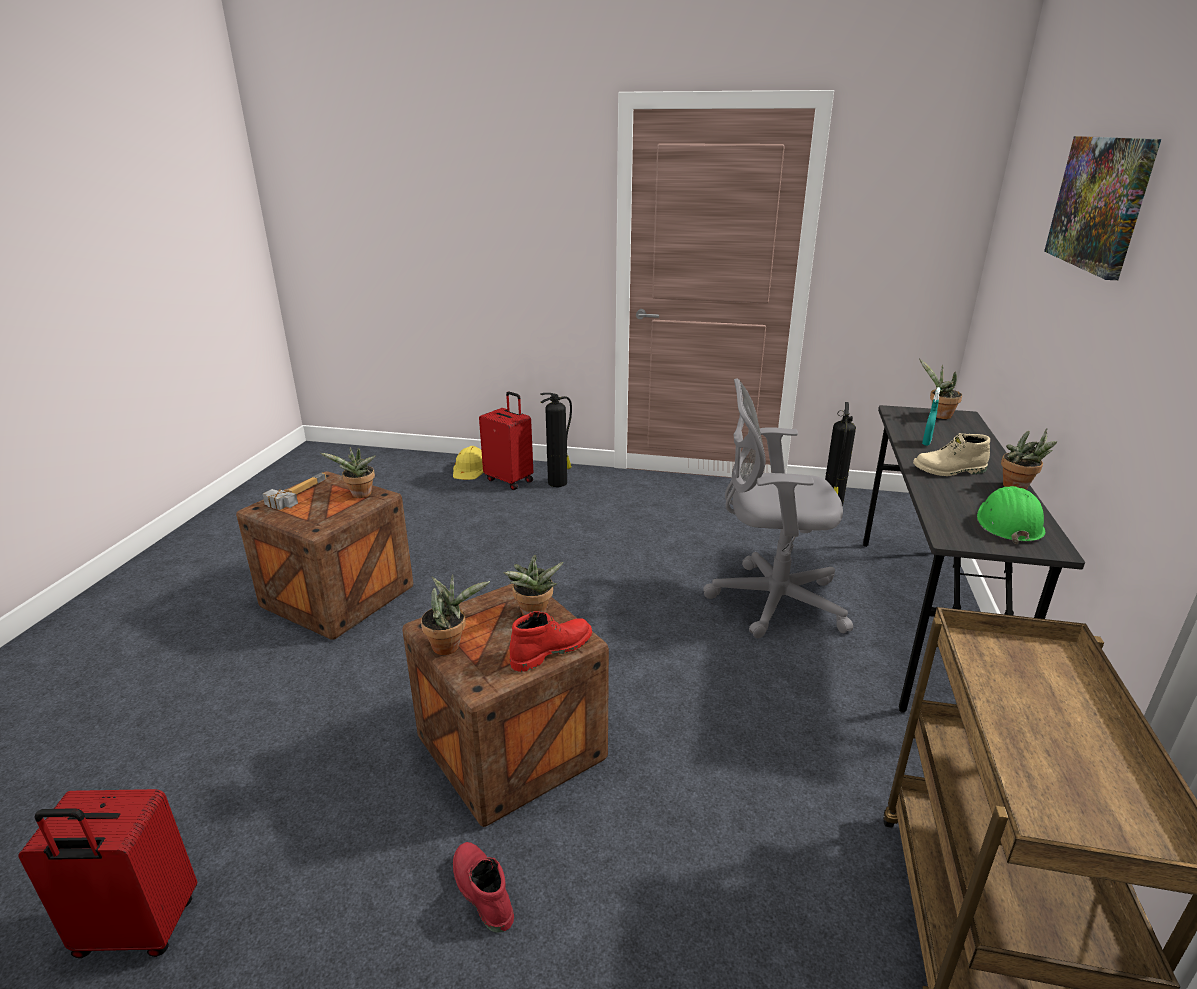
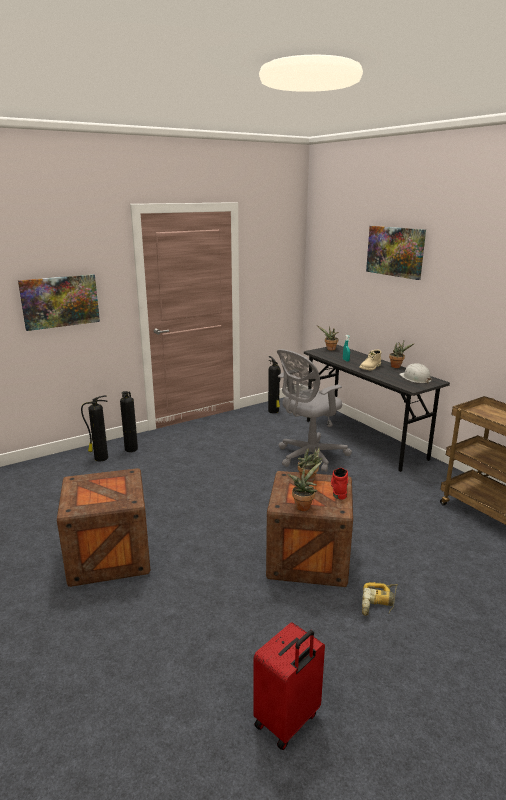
camera: 45 degrees left, 5 degrees down
hammer [262,472,327,510] -> none
potted plant [320,447,376,498] -> none
yellow hard hat [453,446,484,480] -> none
red boot [453,842,514,933] -> power drill [362,582,398,616]
red suitcase [479,392,533,490] -> fire extinguisher [81,395,108,461]
green hard hat [977,486,1045,544] -> white hard hat [399,363,432,384]
none -> picture [18,274,100,331]

